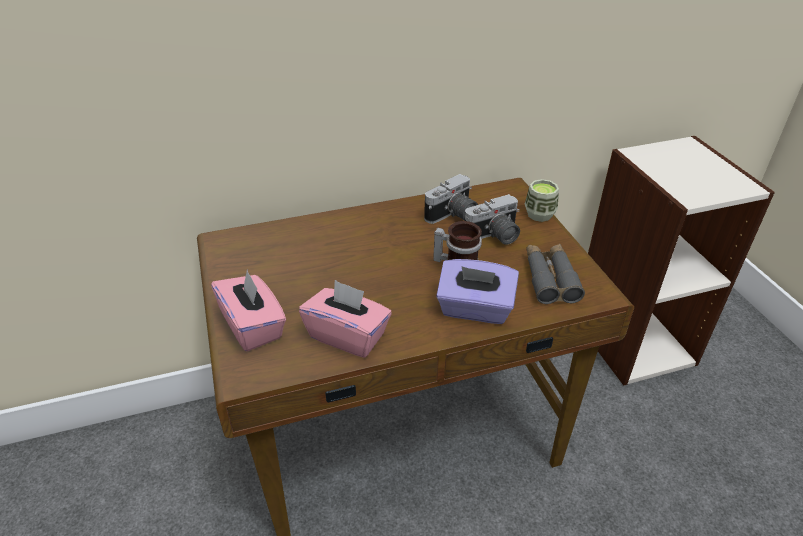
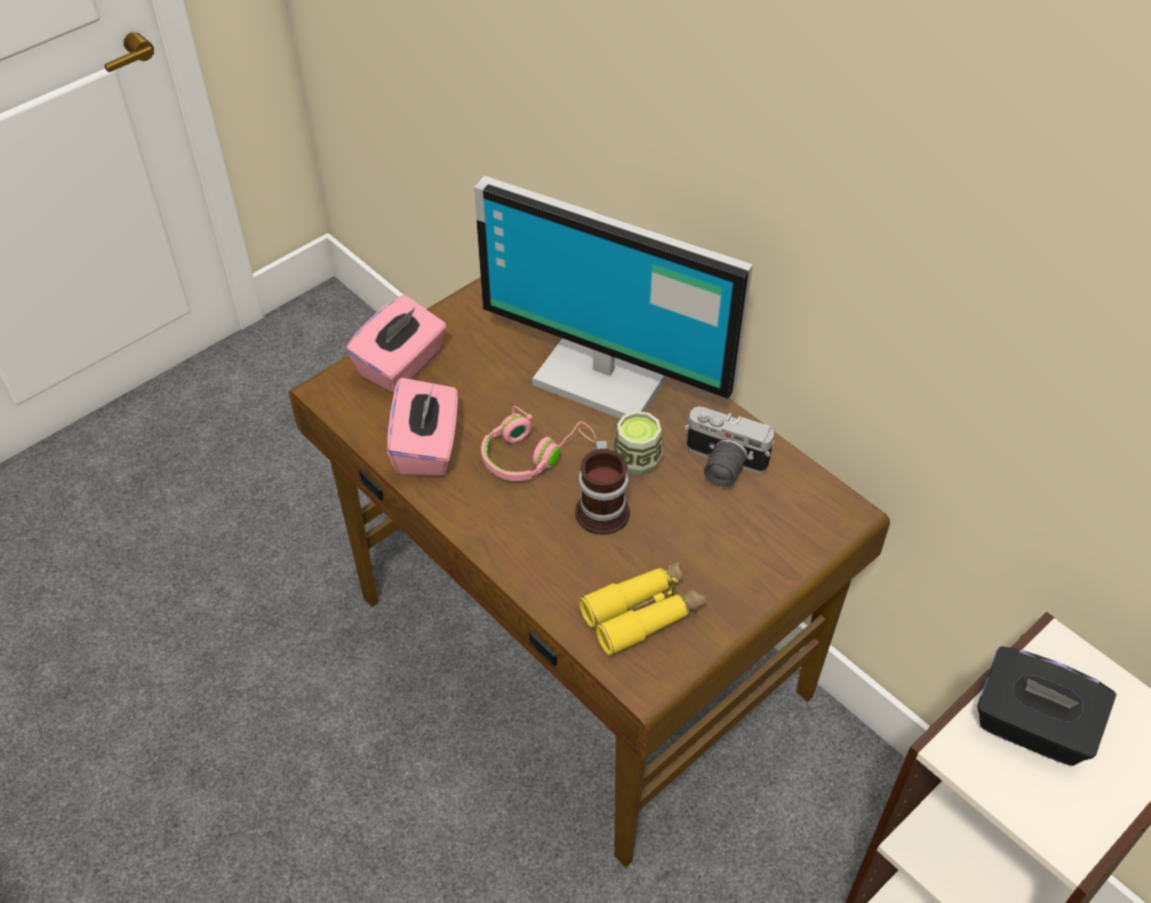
camera: 65 degrees right, 10 degrees up
purple tissue box [436,259,519,324] -> none
camera [464,194,520,245] -> none
cup [525,179,559,222] -> cup moved to [613,411,663,475]
grey binoculars [526,244,585,304] -> yellow binoculars [579,561,706,656]
none -> monitor [474,176,753,419]
none -> pink headphones [481,406,596,481]
none -> black tissue box [977,646,1116,766]

